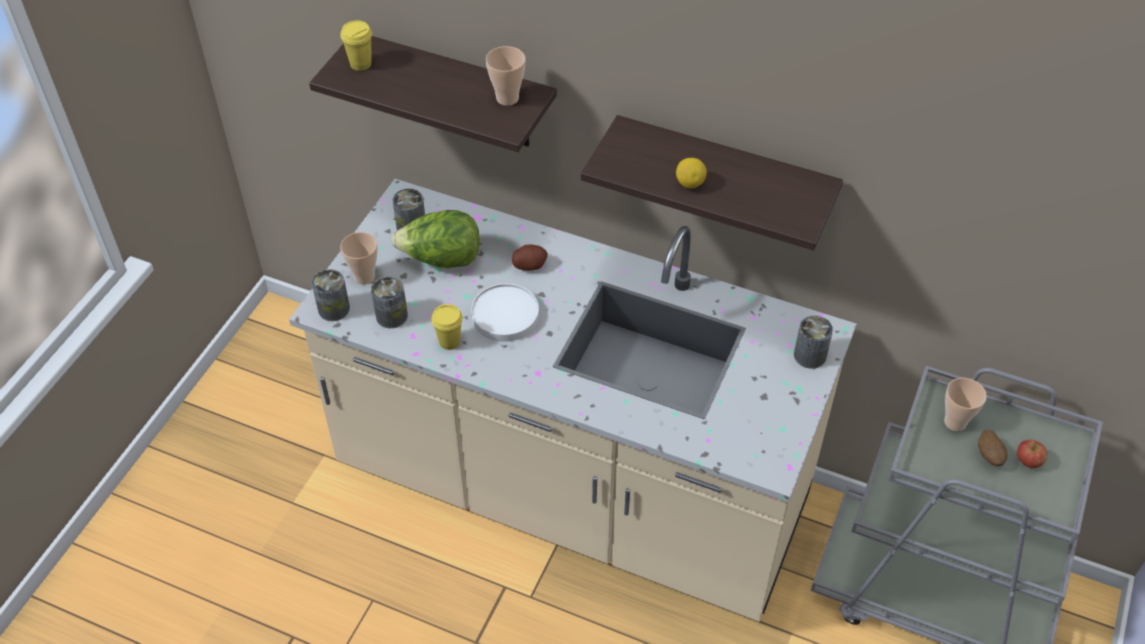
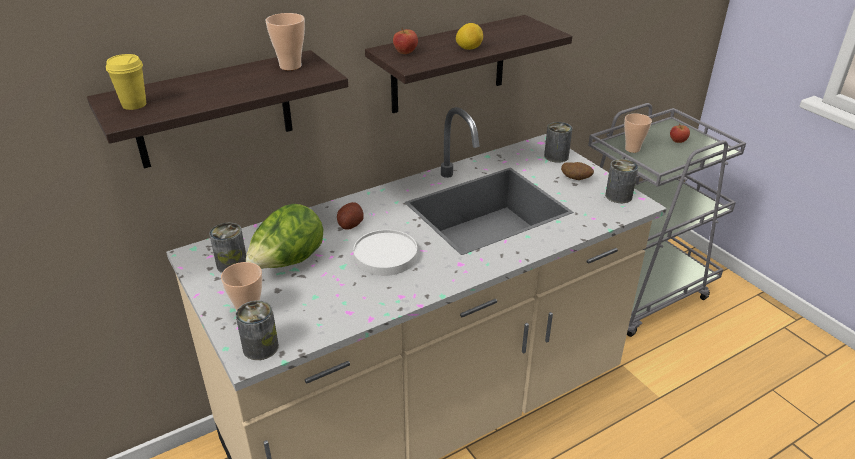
camera: 55 degrees left, 15 degrees down
can [371,276,408,328] -> can moved to [605,159,638,203]
yellow cup [431,304,463,350] -> none
potato [978,430,1007,466] -> potato moved to [561,162,594,180]
none -> apple [393,28,418,54]

